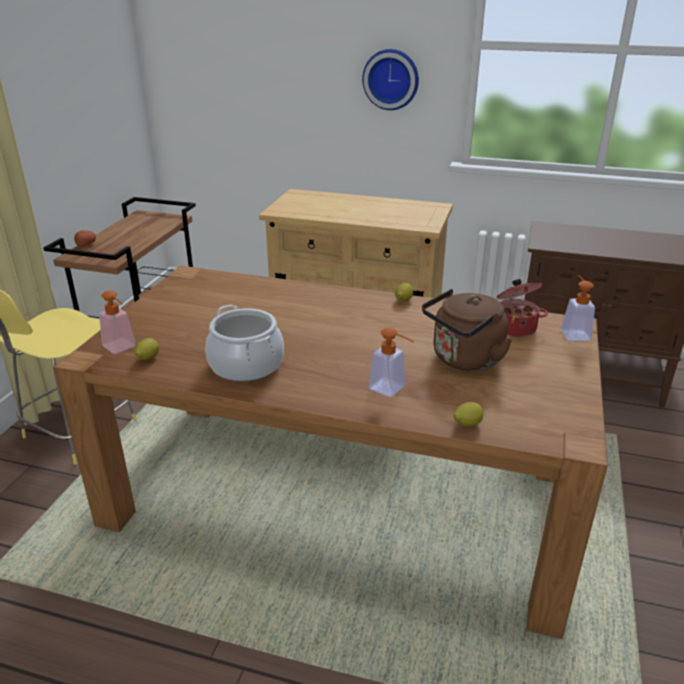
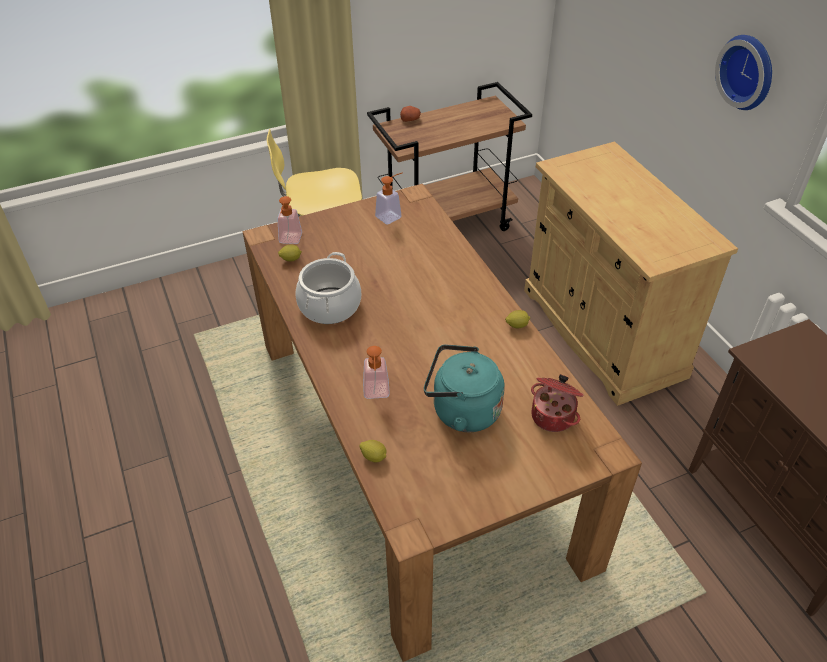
camera: 50 degrees right, 15 degrees up
brown kettle [422,289,512,371] -> turquoise kettle [424,344,505,432]
soap dispenser [561,275,595,341] -> soap dispenser moved to [375,172,403,225]

